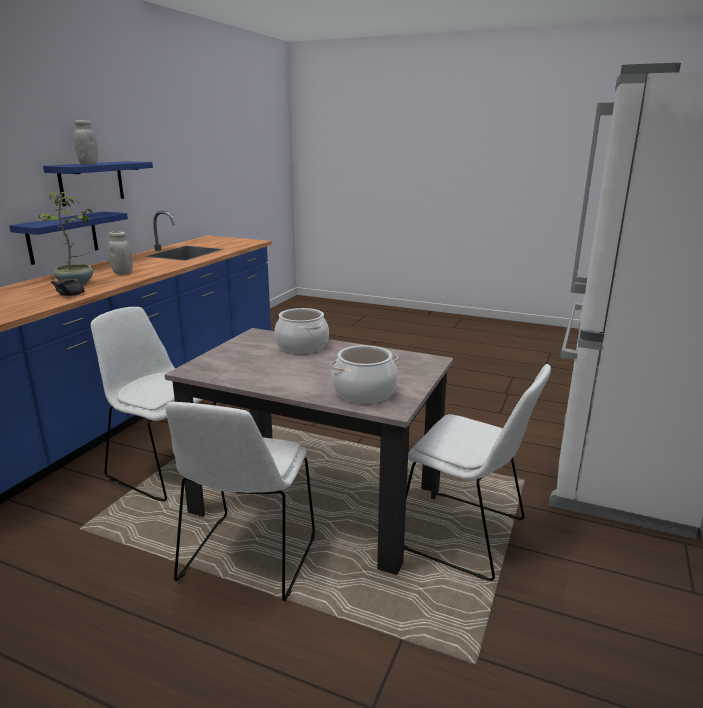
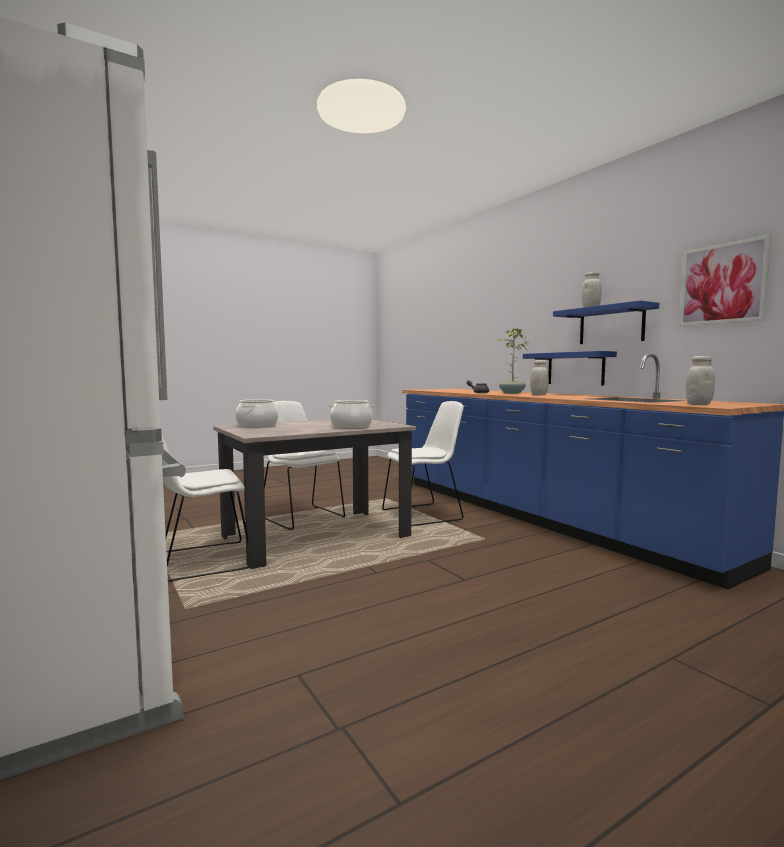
camera: 125 degrees right, 15 degrees down
none -> picture [679,235,771,326]
none -> white jar [686,356,715,405]

